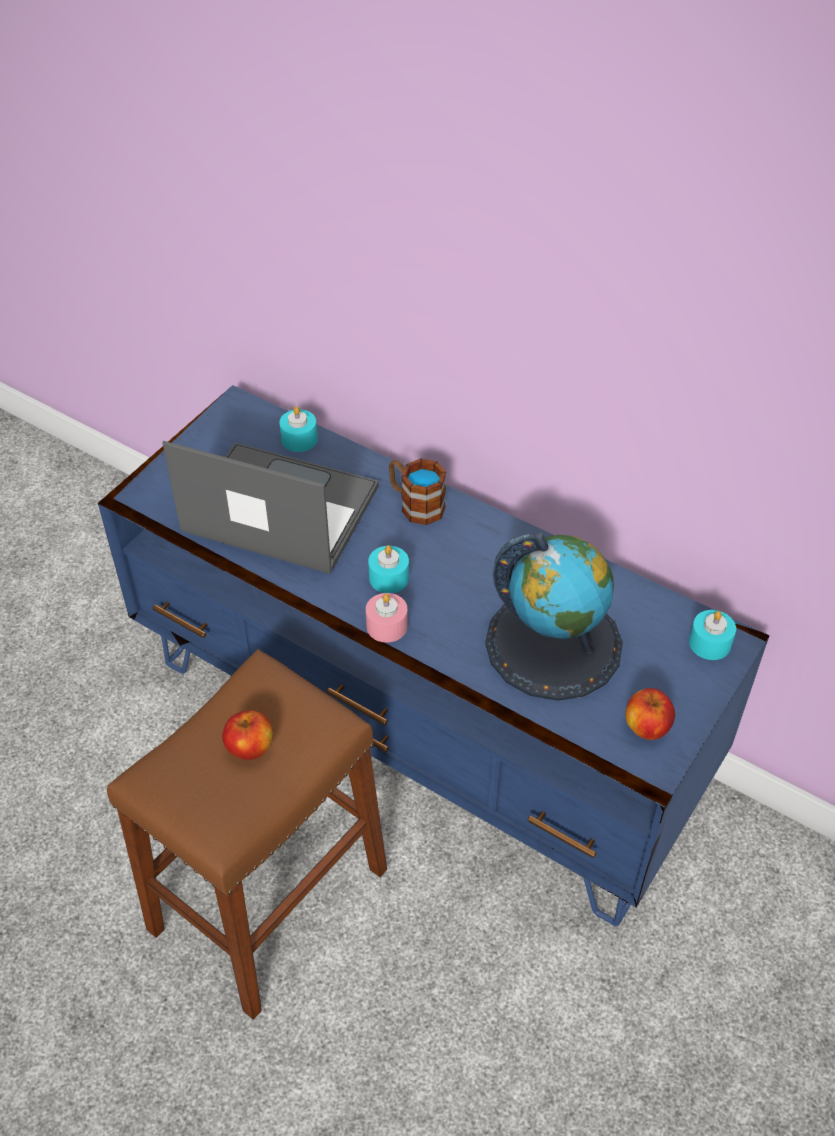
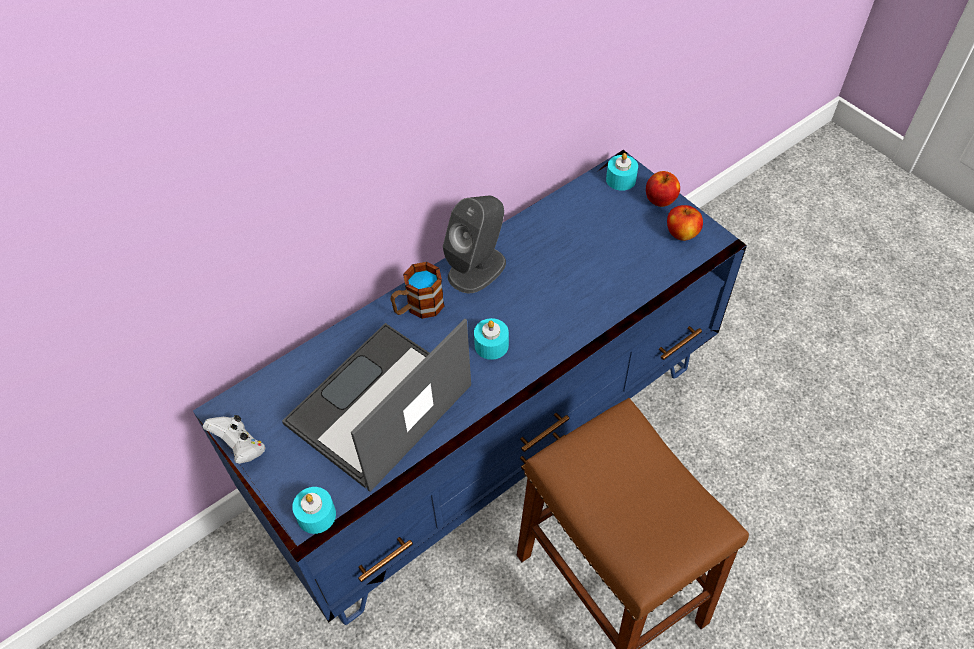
camera: 70 degrees left, 5 degrees up
apple [222,710,273,760] -> apple moved to [646,171,680,207]
turquoise candle [280,406,318,452] -> turquoise candle moved to [292,487,336,534]
pink candle [366,593,408,643] -> none
globe [485,532,623,701] -> none
none -> white game controller [203,415,265,464]
none -> grey speaker [443,196,506,294]

